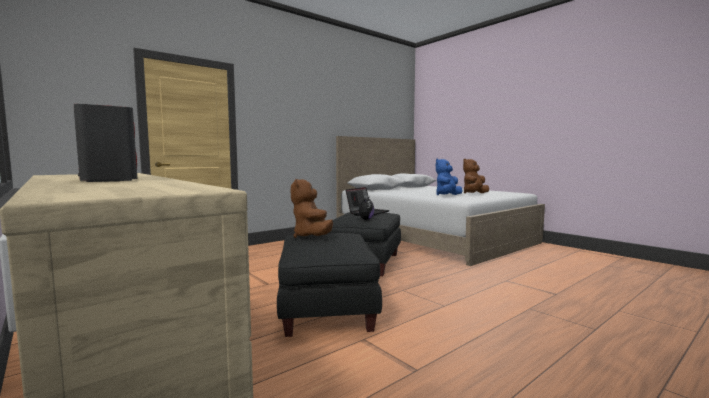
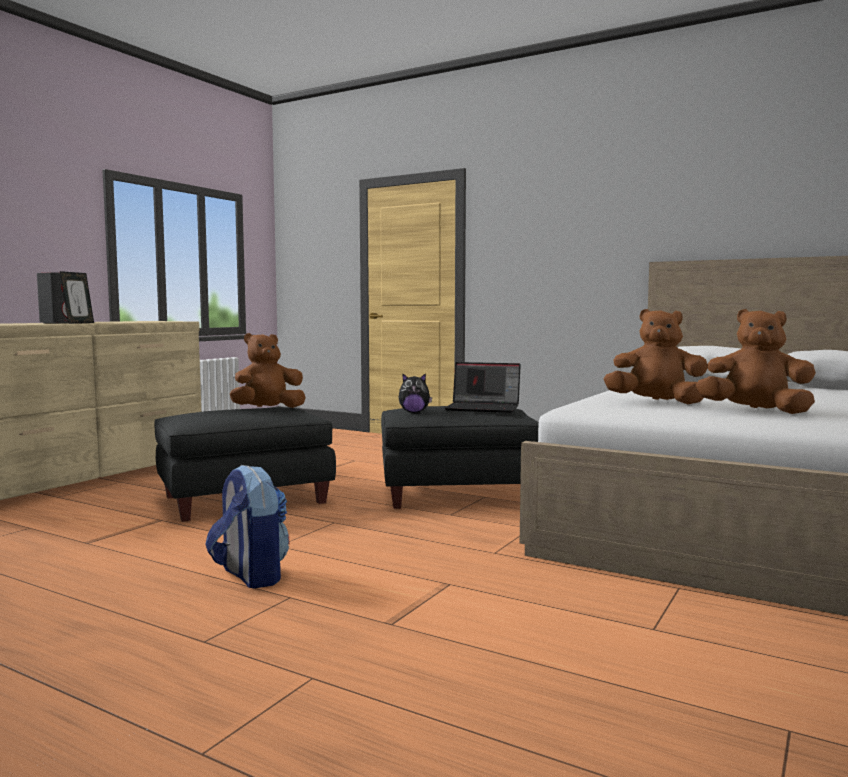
camera: 70 degrees right, 0 degrees up
blue plush toy [436,158,462,195] -> brown plush toy [604,309,708,404]
none -> picture frame [60,271,94,324]
none -> backpack [205,465,289,588]

